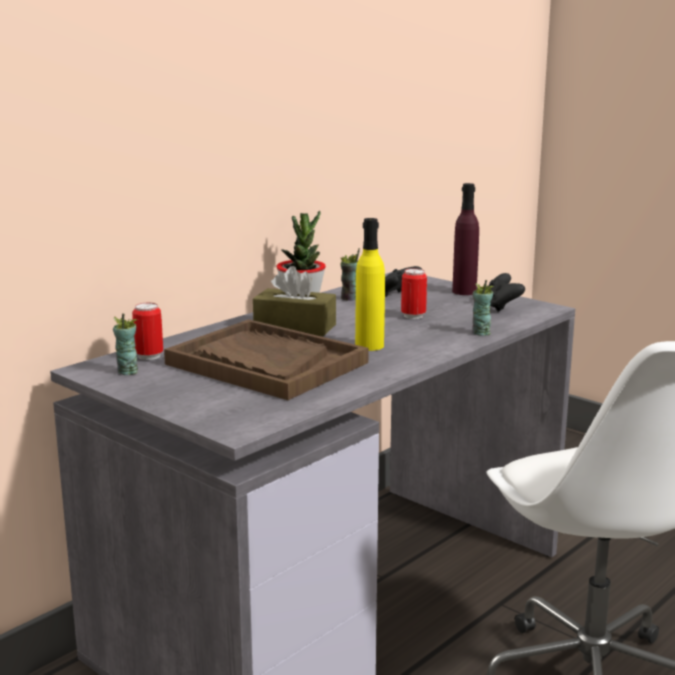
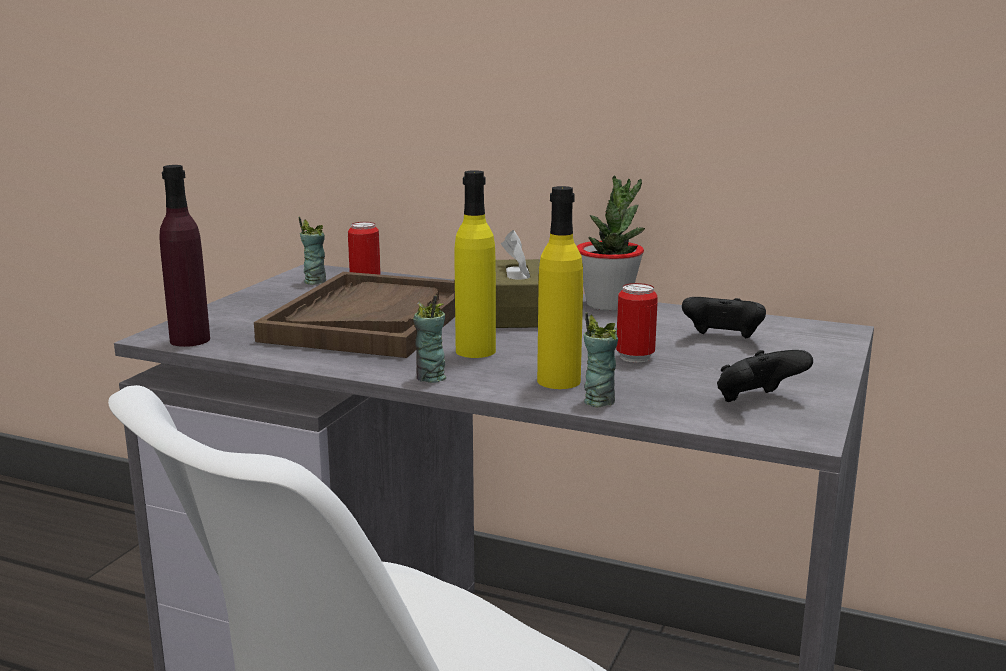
camera: 70 degrees right, 0 degrees up
cup [341,248,360,301] -> cup moved to [413,295,446,383]
purple bottle [452,183,479,295] -> purple bottle moved to [159,165,210,347]
none -> yellow bottle [537,186,583,389]

